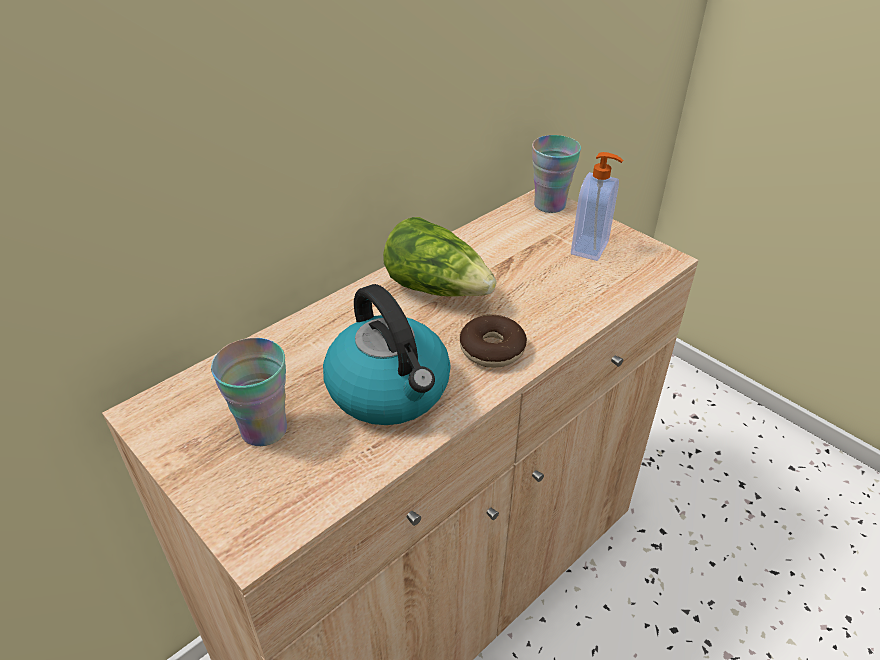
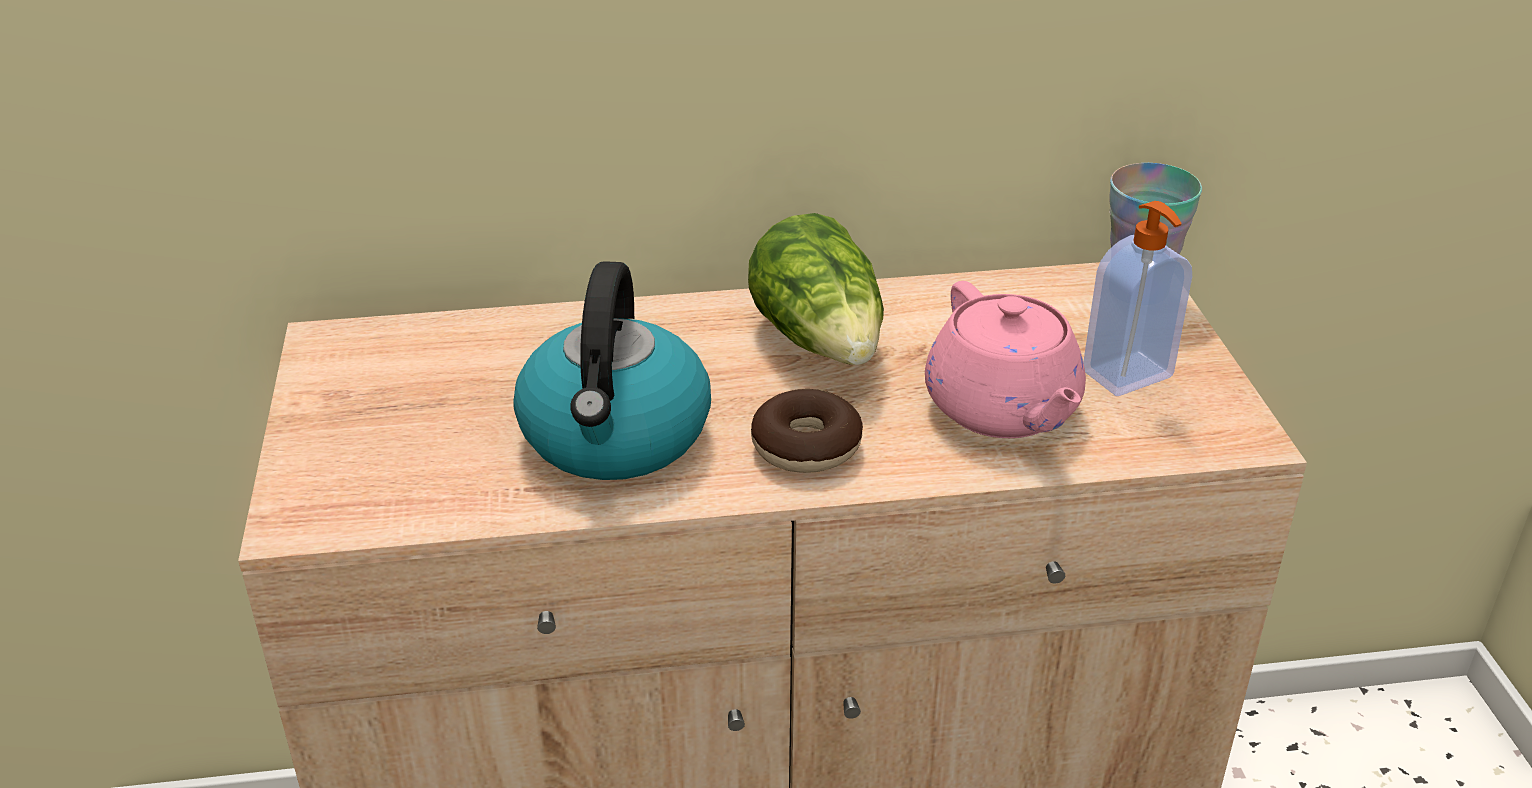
camera: 35 degrees right, 5 degrees down
cup [211,338,287,446] -> none
none -> pink teapot [925,281,1086,438]

